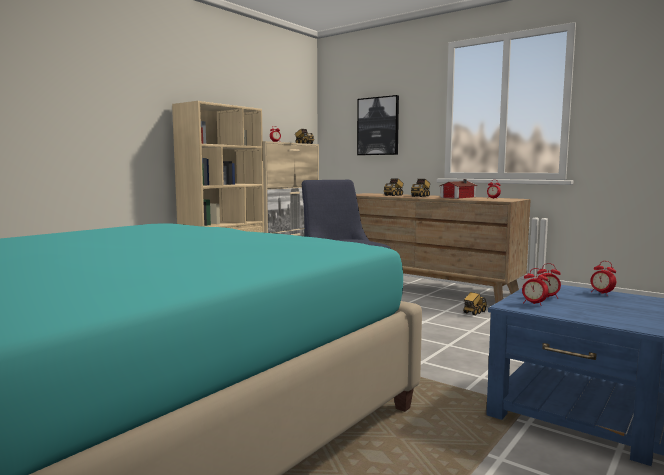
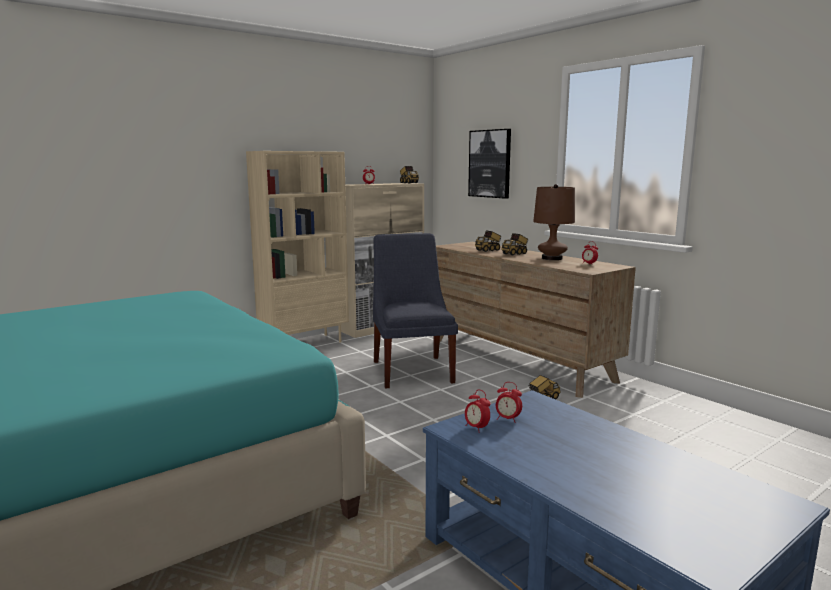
camera: 15 degrees right, 5 degrees up
toy house [440,179,478,199] -> brown table lamp [533,184,575,260]
alarm clock [590,261,616,296] -> none

